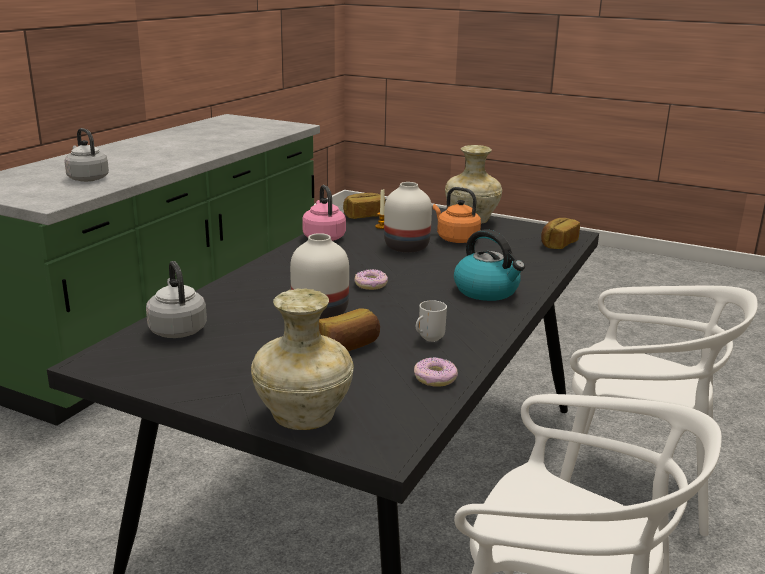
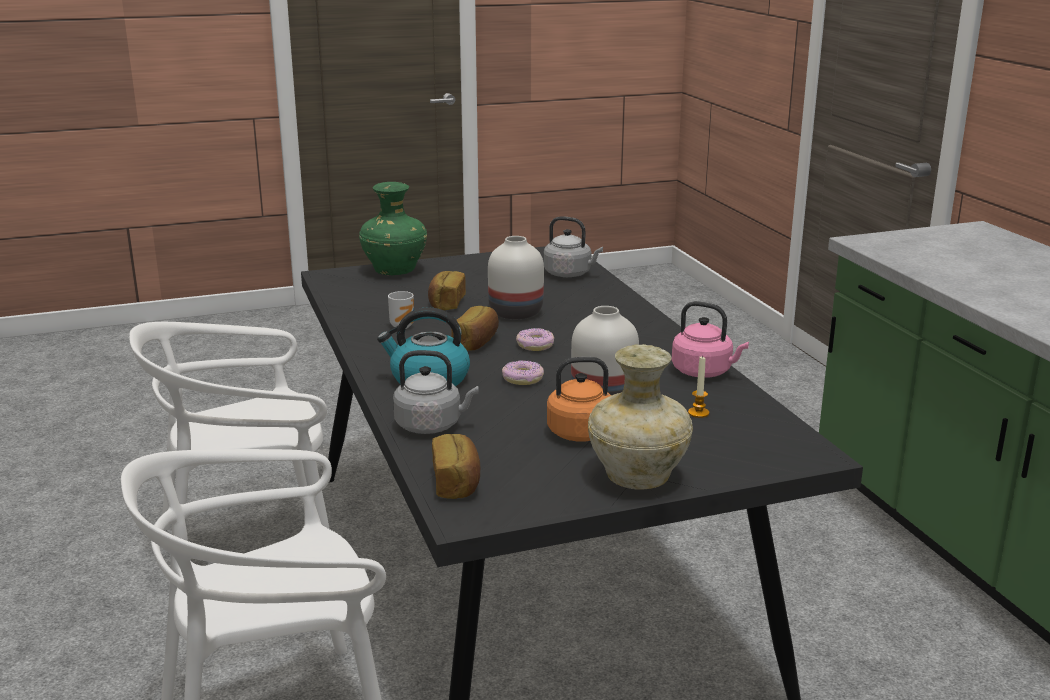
camera: 135 degrees right, 0 degrees up
grey kettle [64,128,109,182] -> grey kettle moved to [393,350,479,434]
beige vase [251,288,353,430] -> green vase [359,182,427,275]
bread [343,193,385,219] -> bread moved to [451,306,499,351]
donut [414,357,458,387] -> donut moved to [502,360,544,385]

